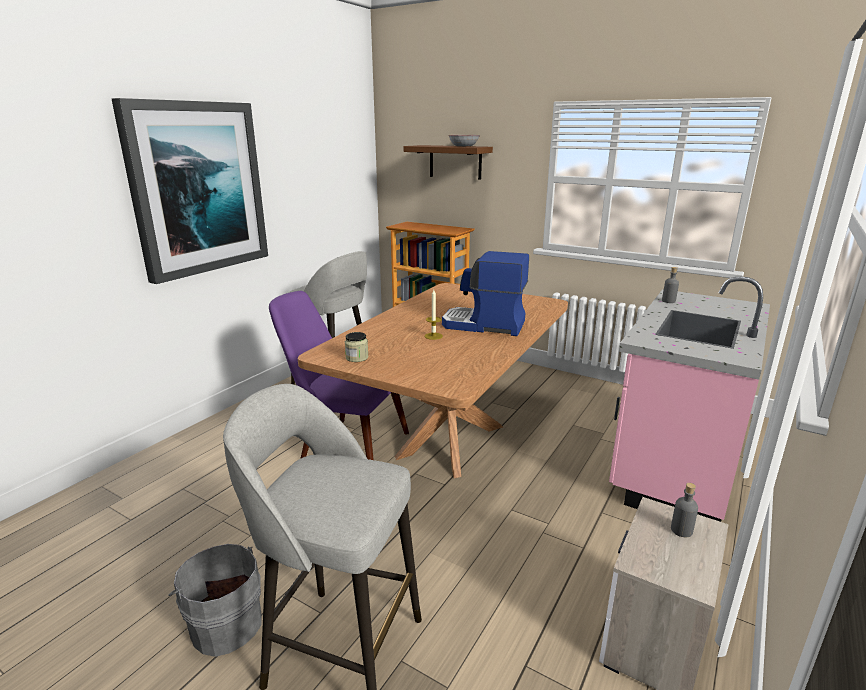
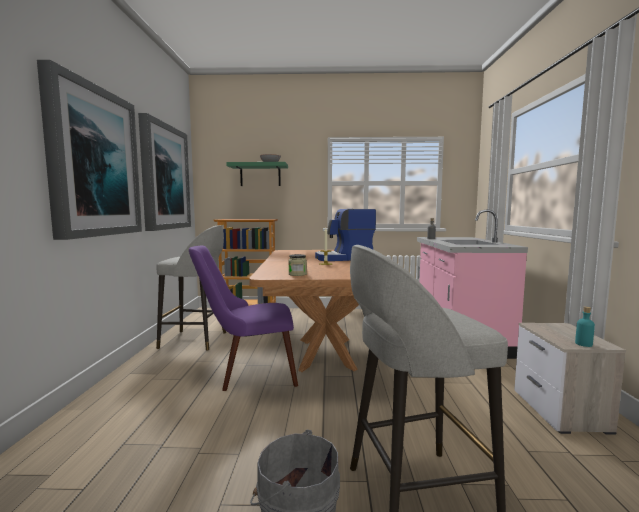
camera: 30 degrees left, 15 degrees down
brown shelf [403,145,493,179] -> green shelf [226,162,288,186]
grey bottle [671,483,698,537] -> none
none -> picture [138,113,191,231]
none -> turquoise bottle [575,307,595,347]

